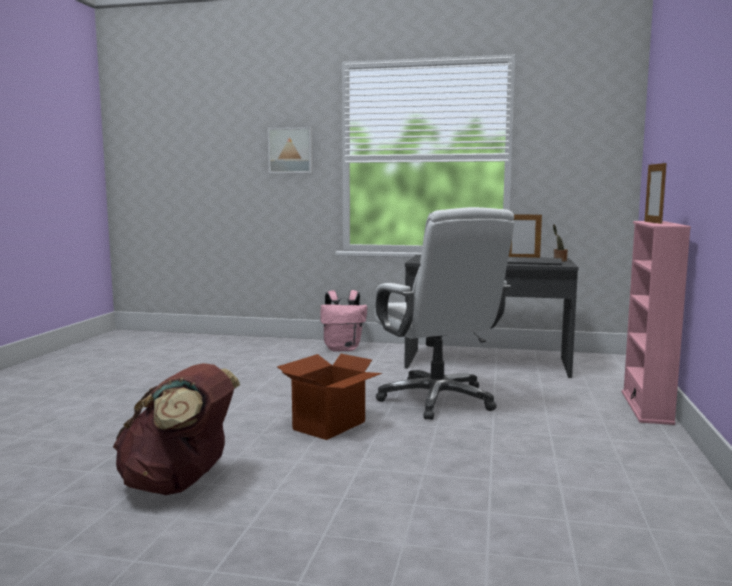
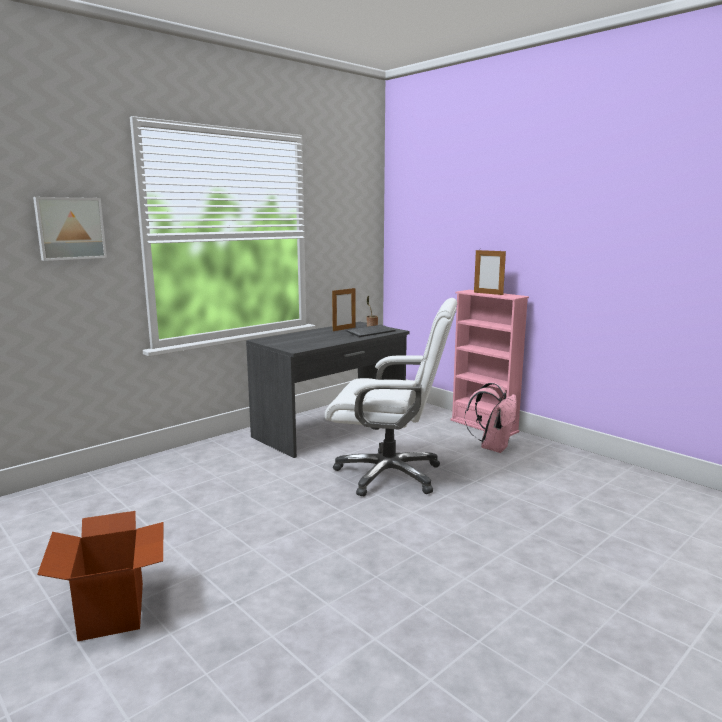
camera: 55 degrees left, 5 degrees up
brown backpack [113,363,240,495] -> none
cardboard box [277,354,382,440] -> cardboard box moved to [37,511,163,641]
pink backpack [320,290,367,352] -> pink backpack moved to [465,382,517,453]

